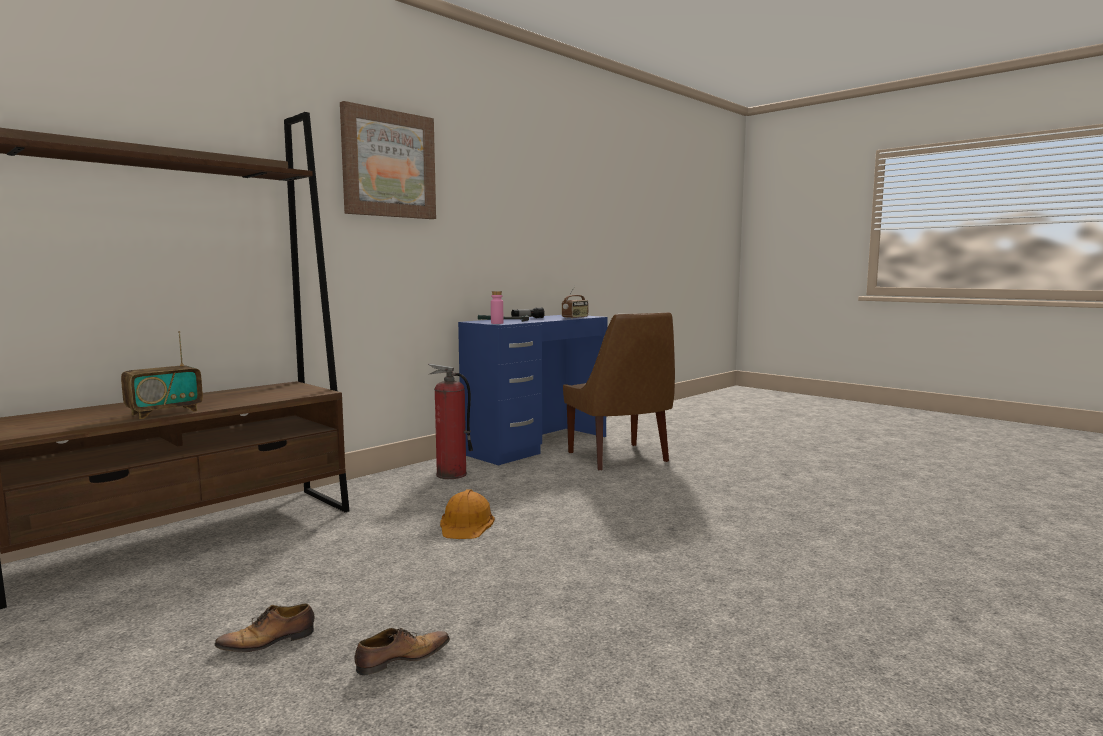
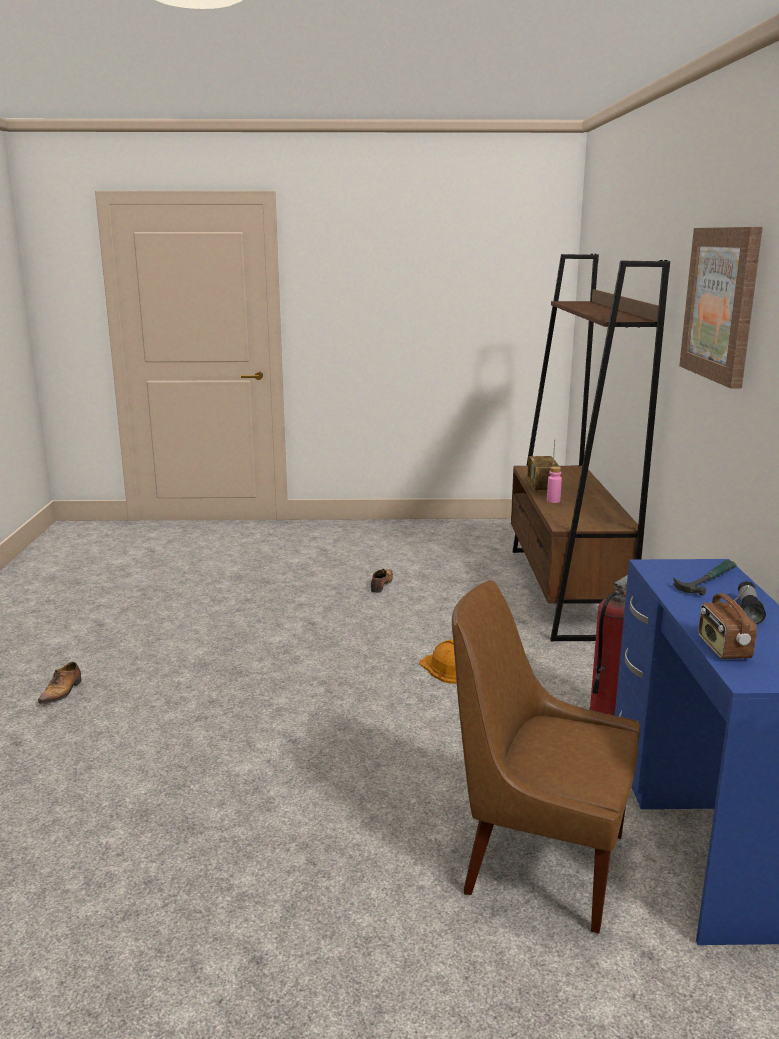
camera: 135 degrees right, 10 degrees up
shoe [354,628,450,675] -> shoe moved to [38,662,81,704]
pink bottle [491,291,503,324] -> pink bottle moved to [547,466,562,503]

